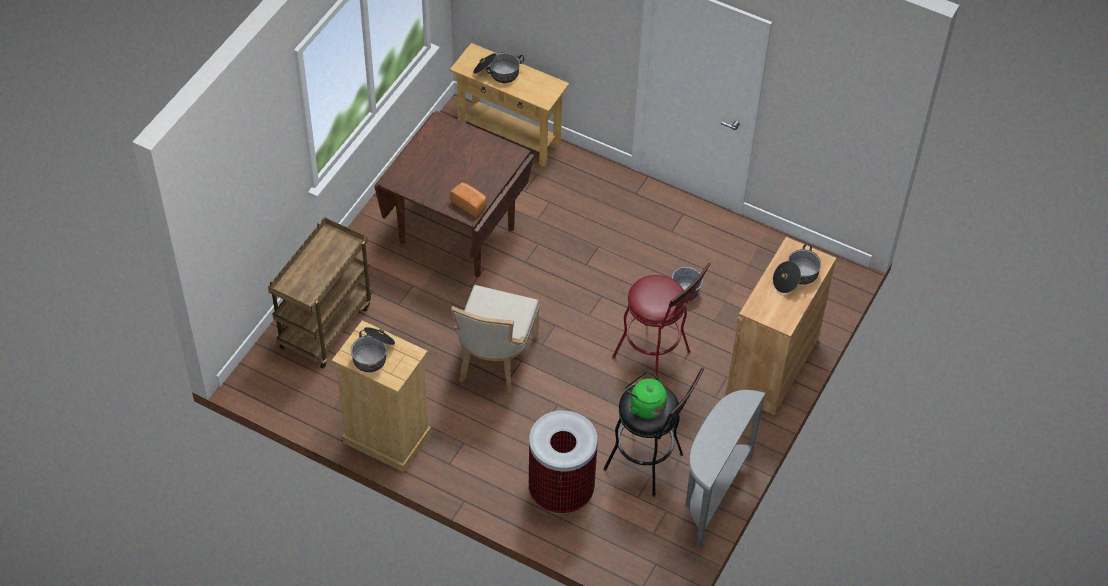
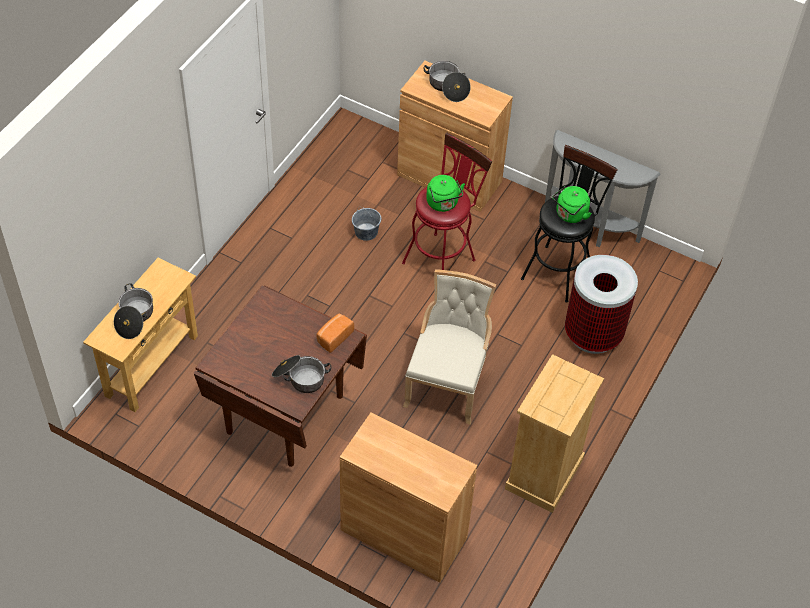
camera: 90 degrees left, 0 degrees up
brown cart [268,217,372,369] -> brown cabinet [340,412,477,583]
cooking pot [351,327,395,372] -> cooking pot moved to [272,355,331,393]
beige chair [451,285,540,393] -> beige chair turned 90 degrees counterclockwise [403,269,496,425]
none -> green kettle [426,175,465,212]

